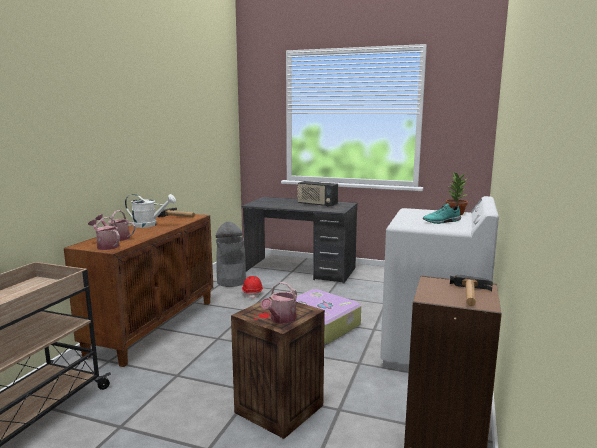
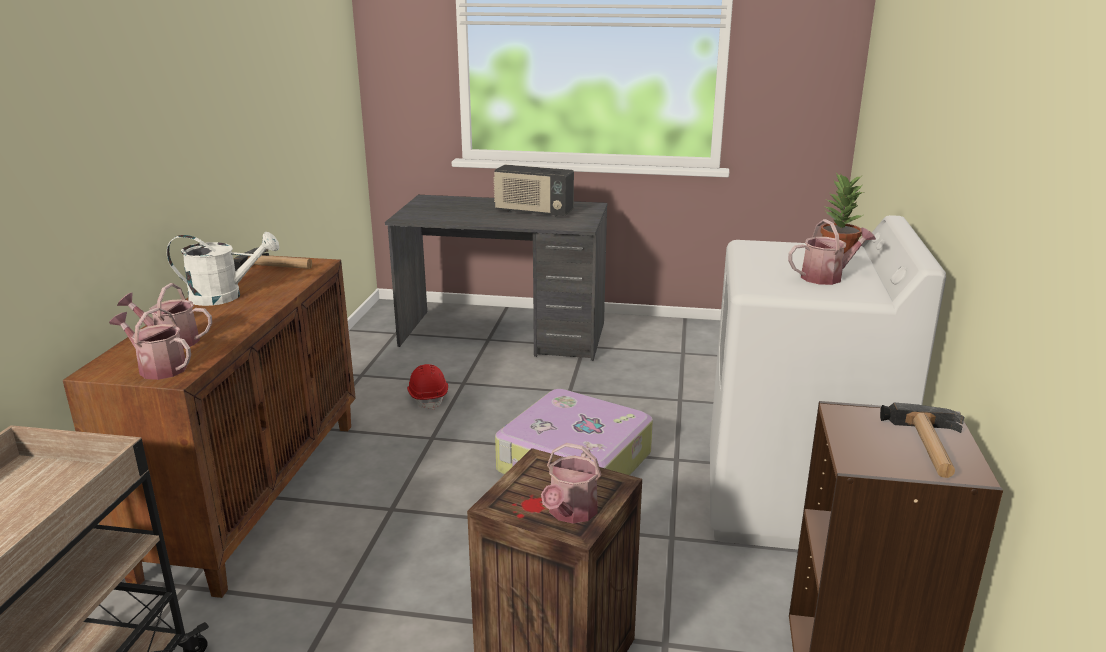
camera: 10 degrees left, 10 degrees up
grey trash can [216,222,246,287] -> none
turquoise shoe [423,203,461,224] -> watering can [788,219,876,285]

